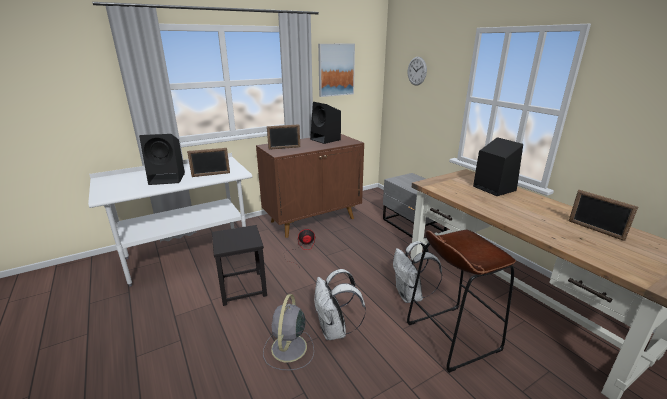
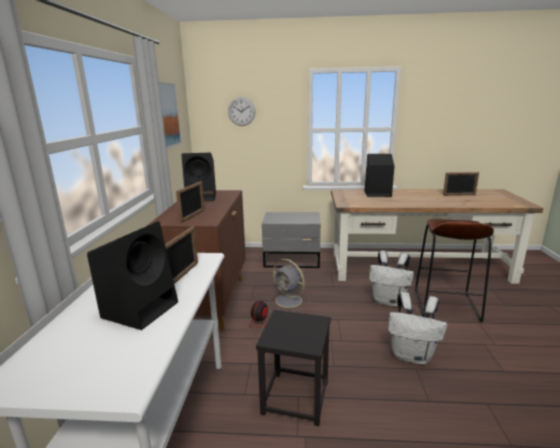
camera: 55 degrees left, 5 degrees down
grey fan [263,294,314,371] -> grey fan moved to [269,259,310,312]

